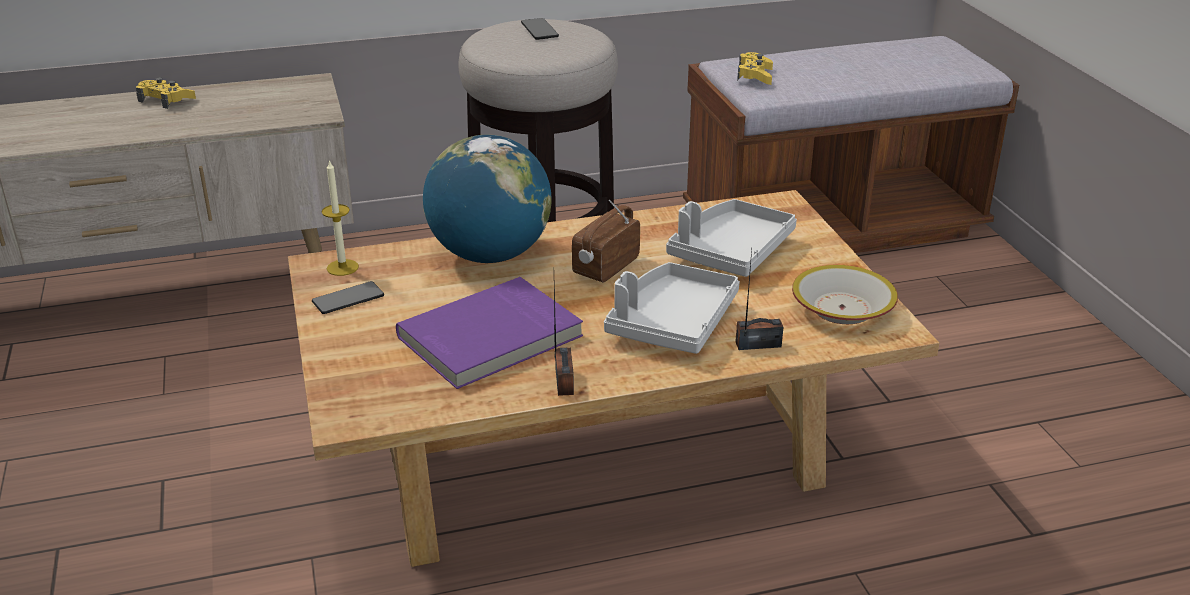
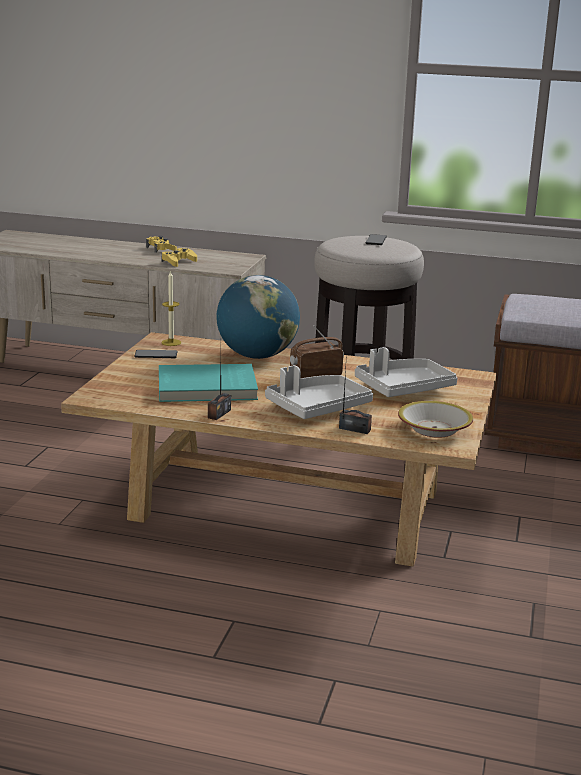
camera: 30 degrees right, 10 degrees down
purple book [396,277,583,389] -> turquoise book [159,364,258,402]
yellow game controller [737,52,773,85] -> yellow game controller moved to [162,248,197,267]

